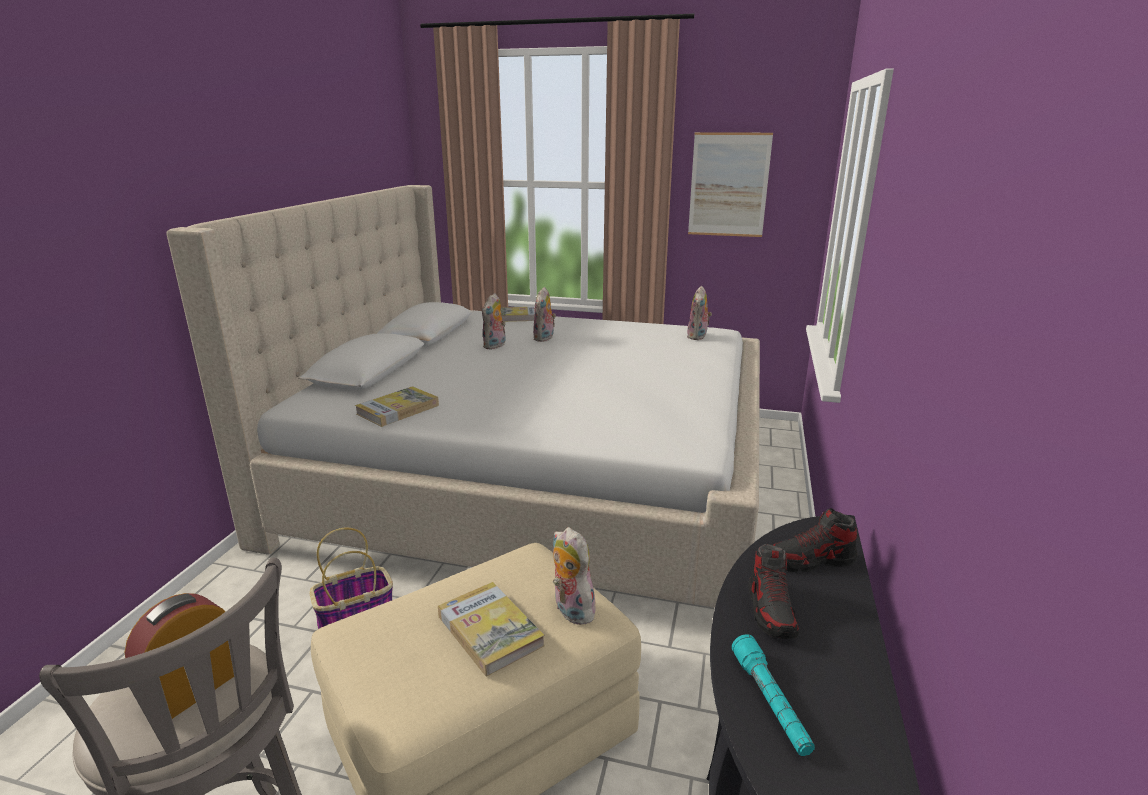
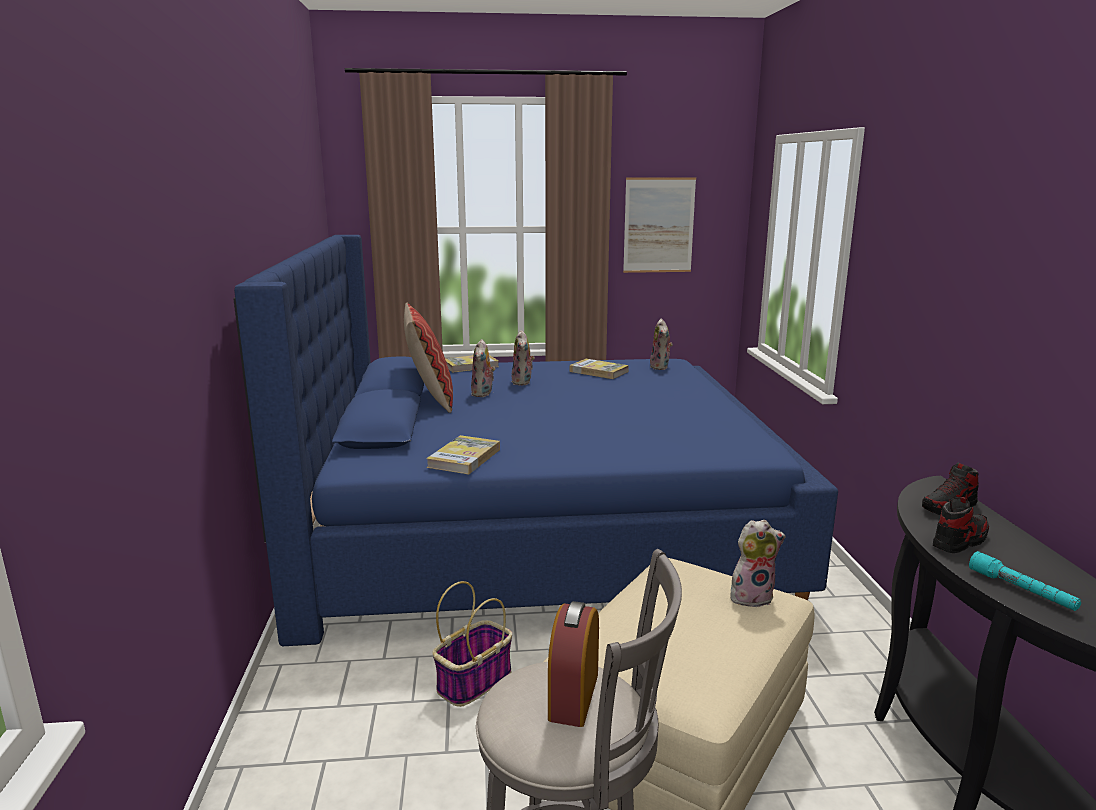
camera: 20 degrees left, 5 degrees down
beige bed [167,185,760,608] -> blue bed [233,235,838,646]
book [438,582,545,676] -> book moved to [570,359,629,379]
plush toy [553,527,595,625] -> plush toy turned 135 degrees clockwise [730,520,785,608]
shoe [748,544,799,639] -> shoe turned 105 degrees counterclockwise [933,497,989,553]
none -> pillow [404,302,453,413]

